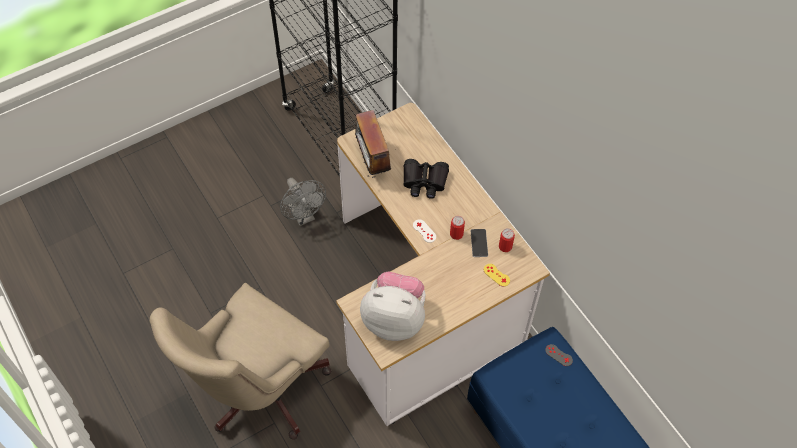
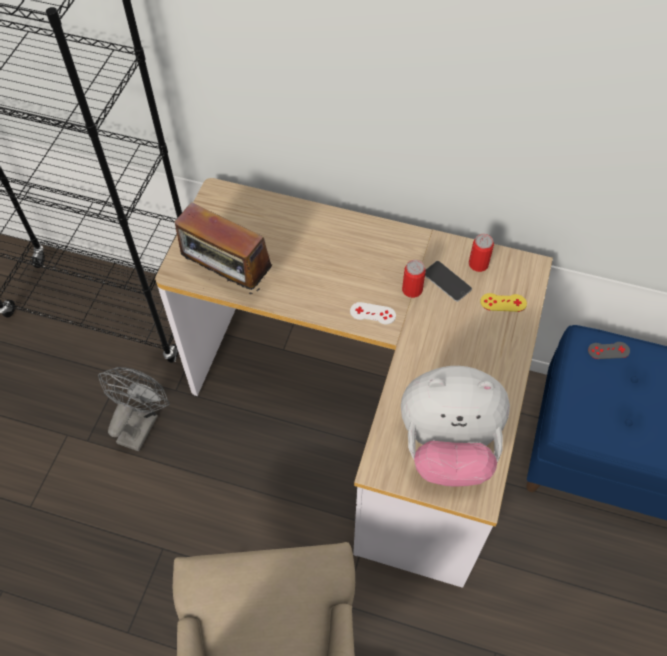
camera: 40 degrees left, 0 degrees up
grey fan [280,178,326,226] -> grey fan turned 90 degrees counterclockwise [98,367,169,451]
plush toy [360,272,426,341] -> plush toy turned 150 degrees counterclockwise [401,366,510,487]
black binoculars [403,159,449,199] -> none

